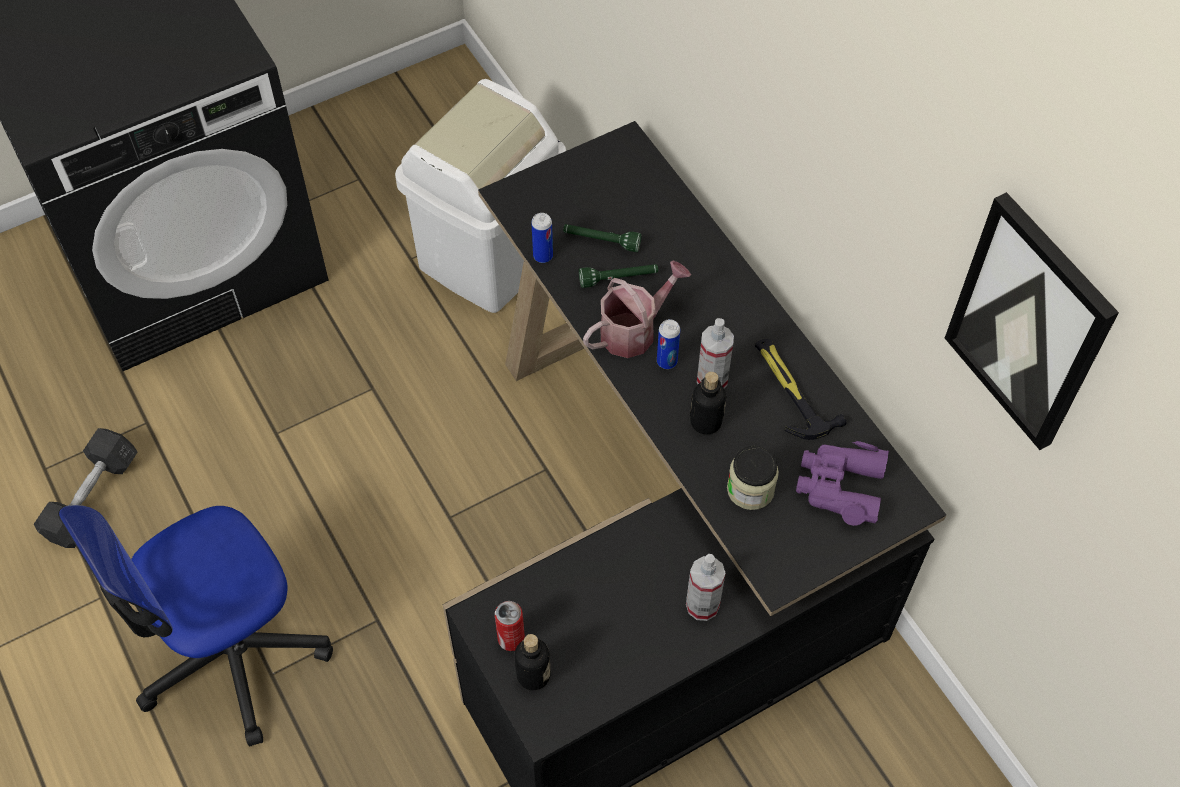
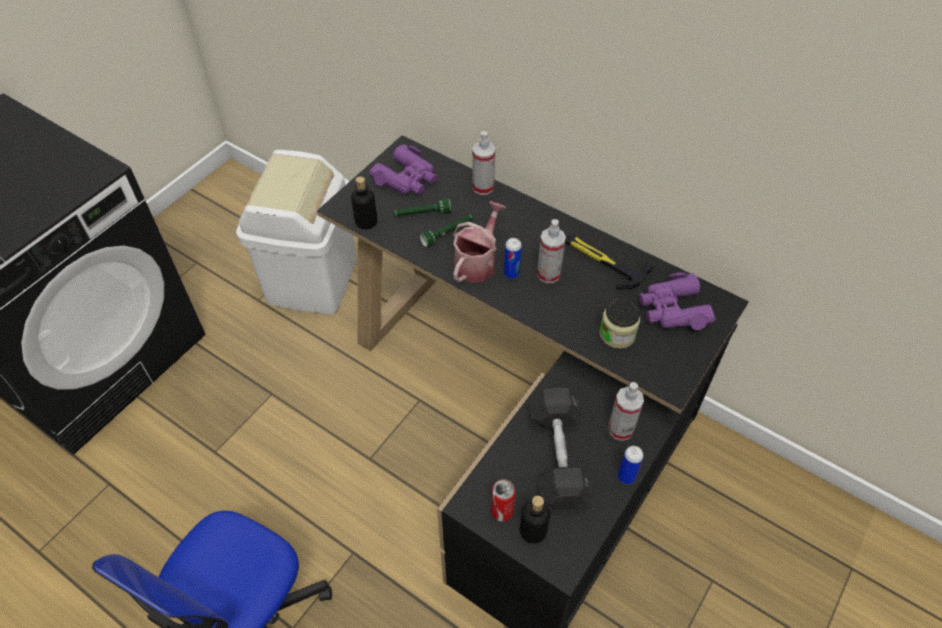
camera: 25 degrees left, 5 degrees down
grey dumbbell [34,428,137,548] -> grey dumbbell moved to [529,388,594,510]
can [531,213,553,263] -> can moved to [618,446,643,484]
bottle [690,372,727,435] -> bottle moved to [351,176,377,229]
picture [945,192,1119,450] -> none
none -> purple binoculars [369,144,437,195]
none -> spray bottle [472,131,495,195]

